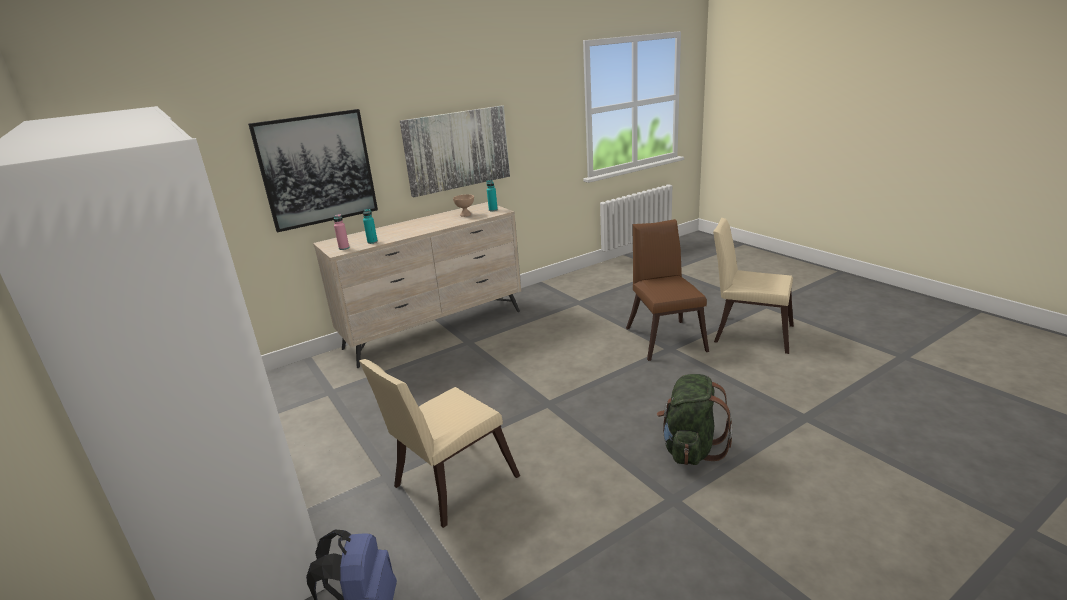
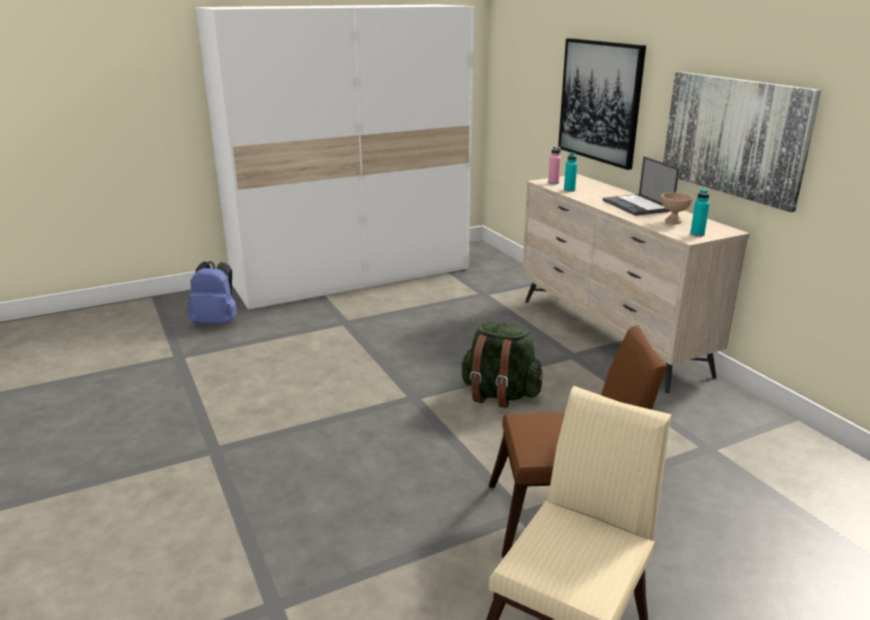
camera: 95 degrees right, 0 degrees up
beige chair [359,359,520,528] -> none
green backpack [657,374,733,465] -> green backpack moved to [461,322,542,408]
none -> laptop [603,156,680,216]

